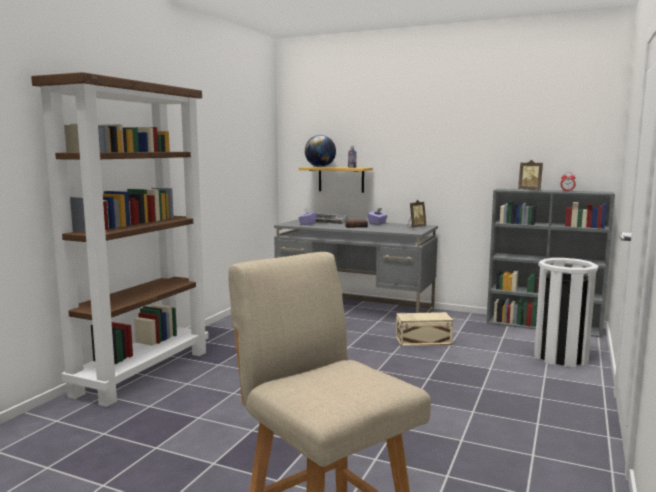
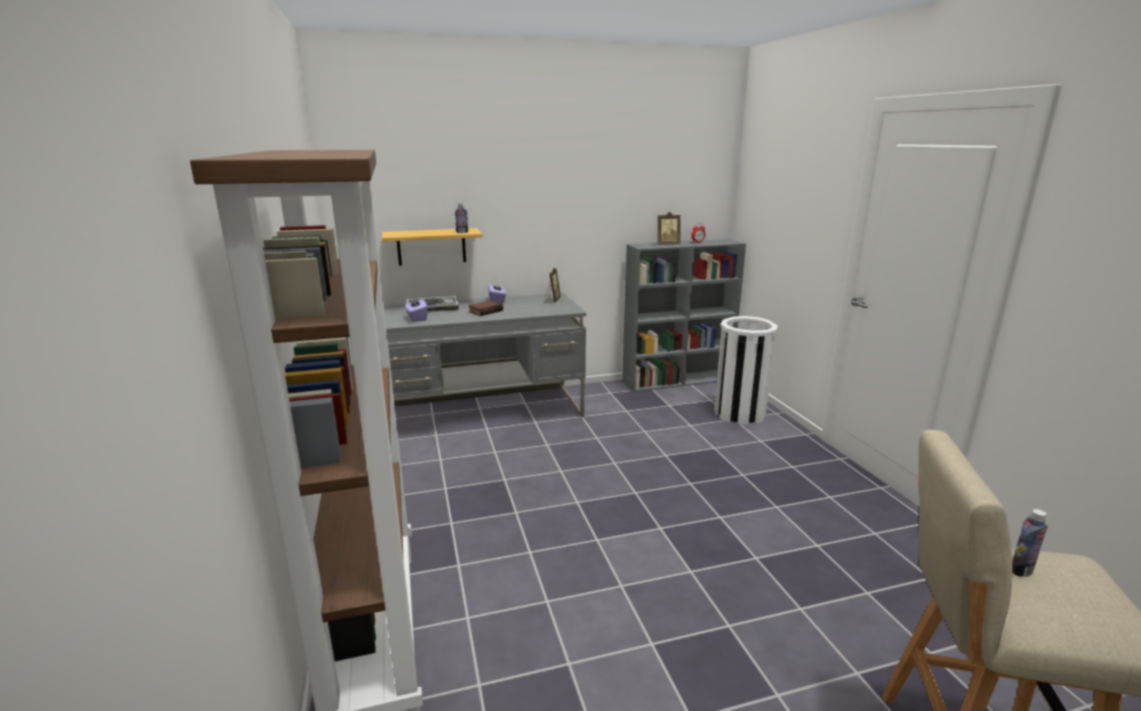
camera: 40 degrees left, 10 degrees up
globe [305,135,336,167] -> none
beige storage box [396,312,453,346] -> none
none -> bottle [1012,509,1048,577]

